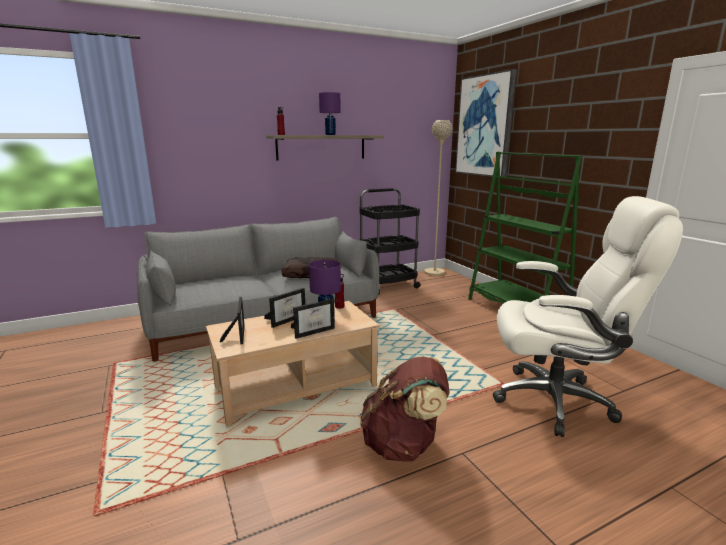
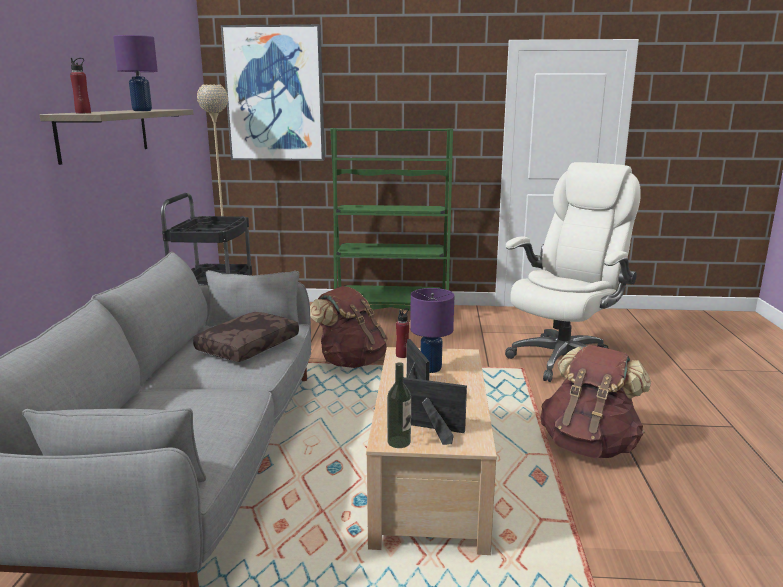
camera: 60 degrees left, 0 degrees up
picture frame [291,299,335,339] -> none
none -> brown backpack [310,286,388,368]
none -> bottle [387,362,411,448]

